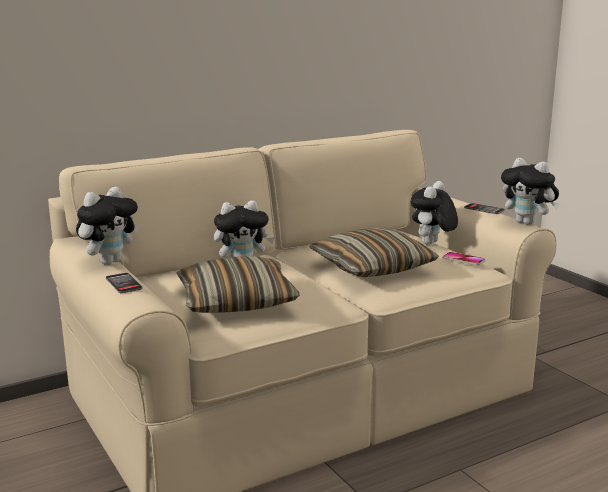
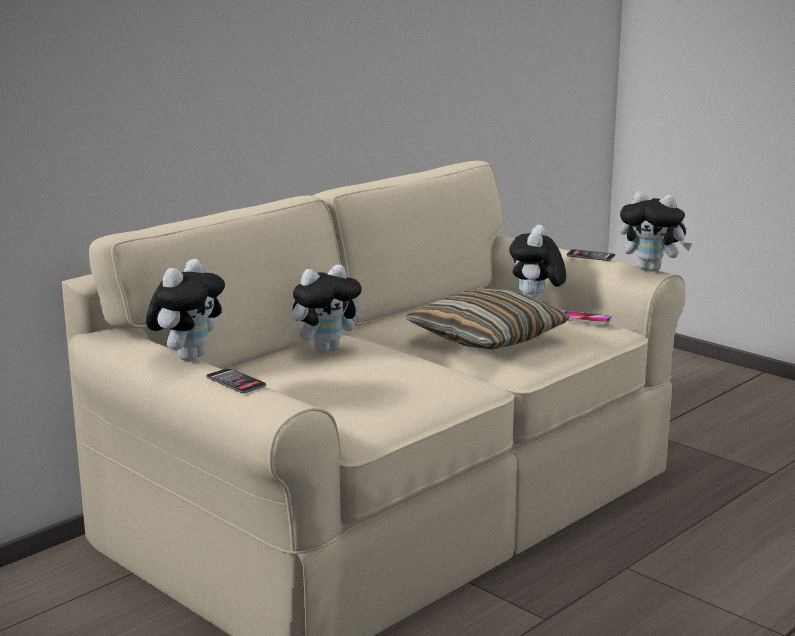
camera: 15 degrees left, 0 degrees up
pillow [176,257,299,313] -> none

